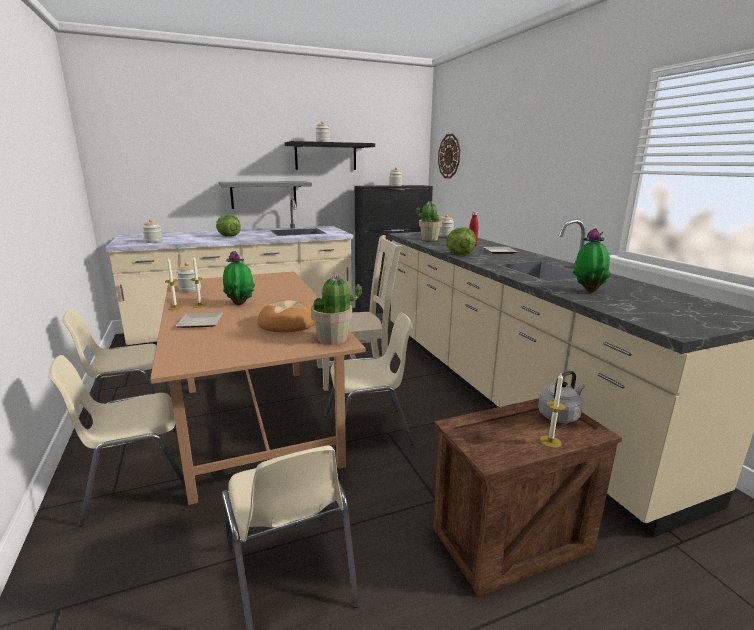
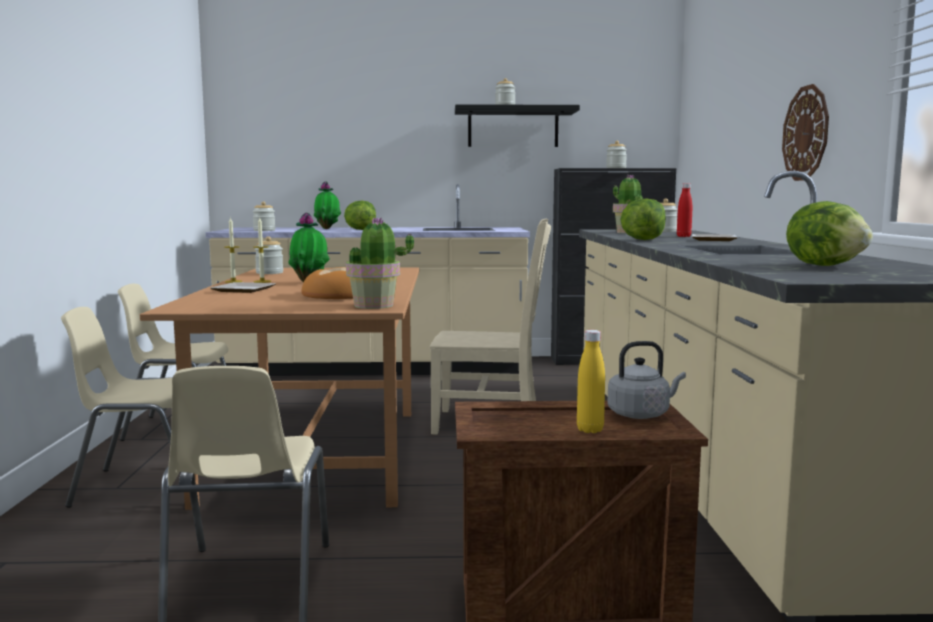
camera: 20 degrees right, 10 degrees down
grey shelf [219,181,312,209] -> none
beige chair [325,313,414,452] -> none
wall clock [438,134,460,179] -> wall clock moved to [782,84,829,181]
candle [540,372,566,448] -> yellow bottle [577,330,605,433]
potted plant [572,228,611,292] -> potted plant moved to [314,181,341,229]
none -> lettuce [786,201,873,266]

